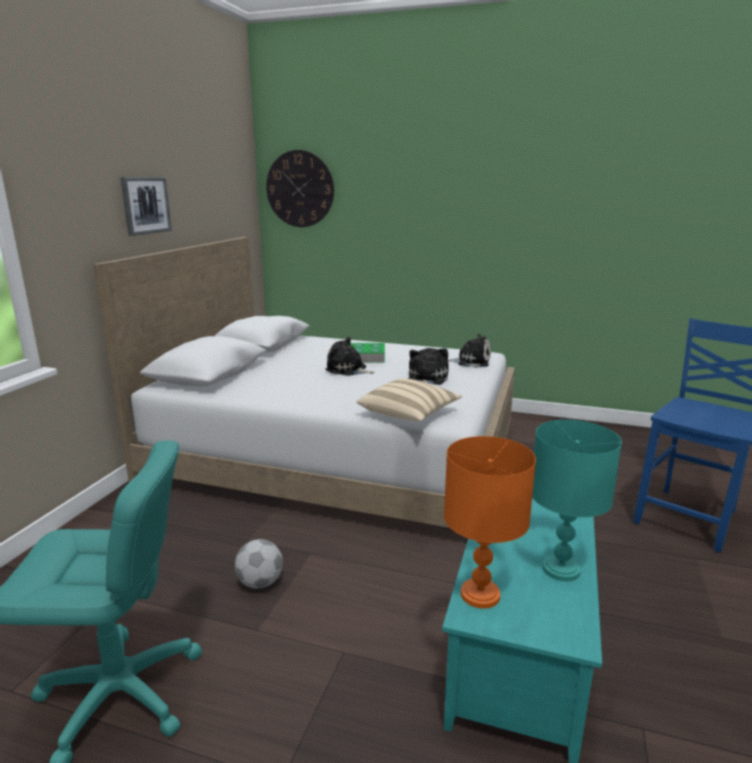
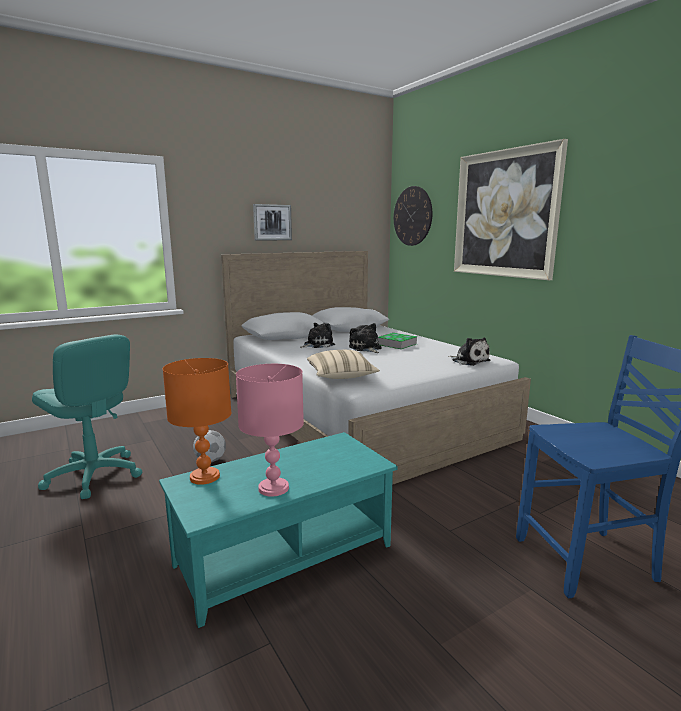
camera: 40 degrees right, 5 degrees down
plush toy [408,348,449,385] -> plush toy moved to [300,323,335,348]
turquoise table lamp [532,420,622,581] -> pink table lamp [236,364,304,497]
none -> picture [454,139,568,280]

